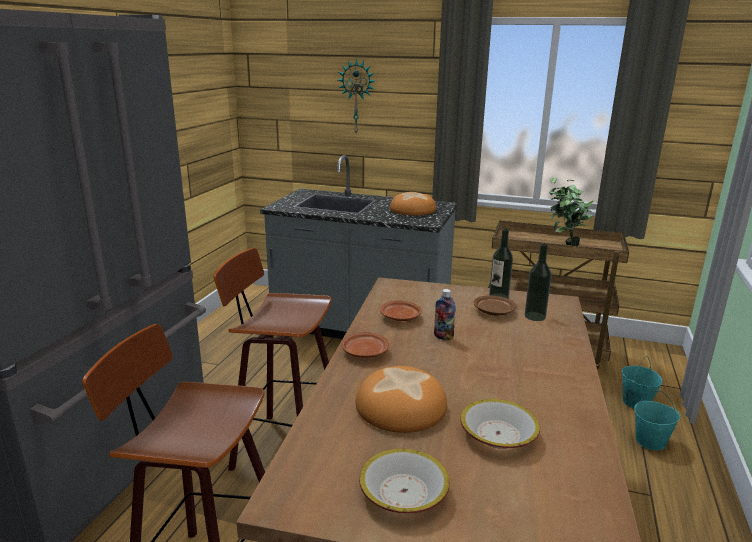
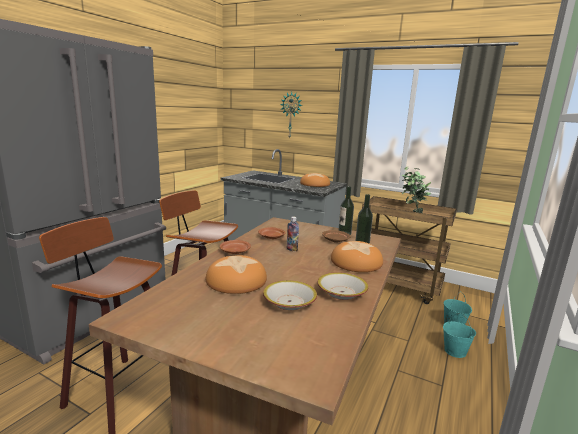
camera: 10 degrees right, 5 degrees down
bowl [359,448,450,514] -> bowl moved to [317,272,368,300]
none -> bread [331,241,383,272]

